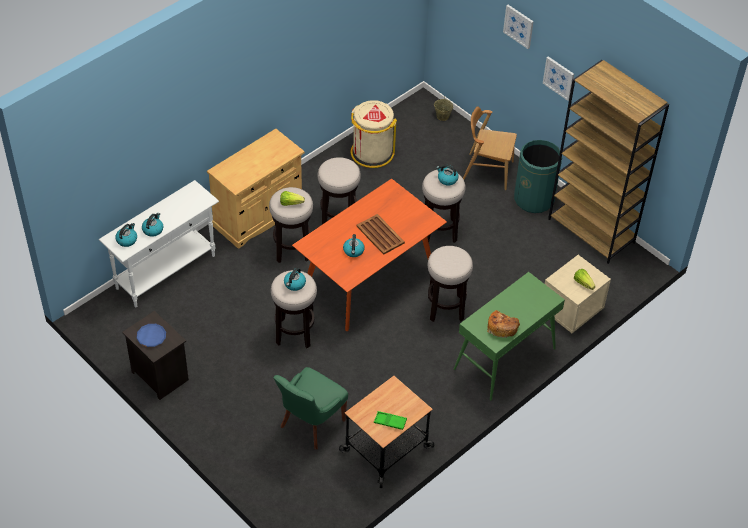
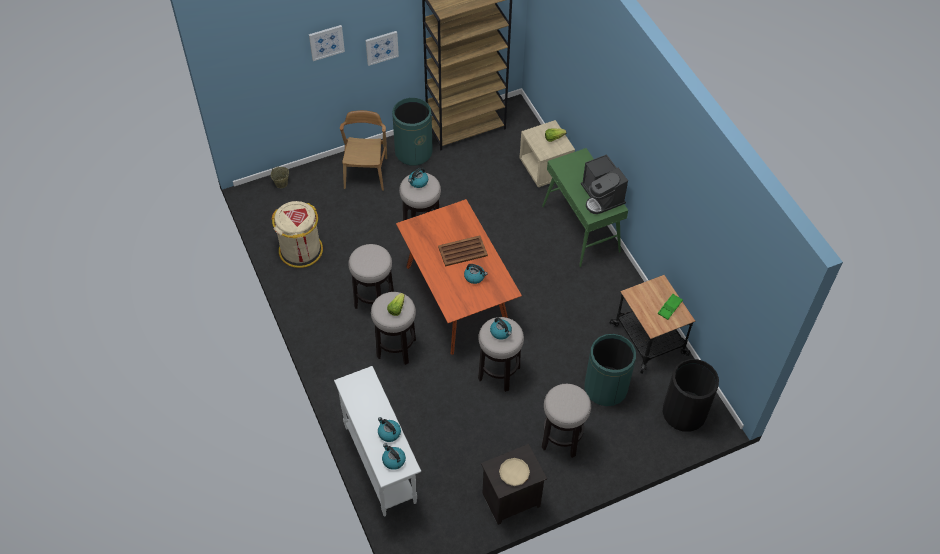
camera: 70 degrees left, 5 degrees up
blue plate [137,324,166,347] -> beige plate [499,458,530,486]
beige cabinet [207,129,305,249] -> none
green chair [273,367,348,450] -> green trash can [584,334,636,406]
stool [428,246,473,322] -> stool moved to [542,384,591,458]
brown chair [463,106,517,190] -> brown chair turned 150 degrees clockwise [340,110,387,191]
bread [487,310,520,338] -> coffee machine [581,154,628,214]
none -> black trash can [662,359,719,432]

